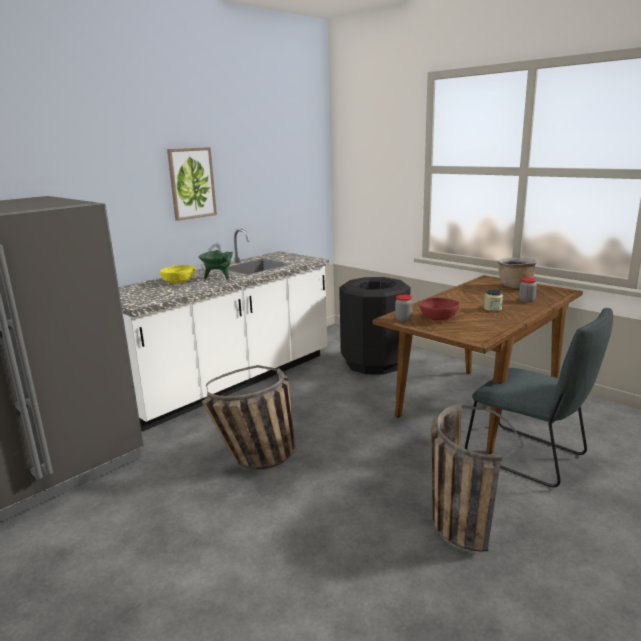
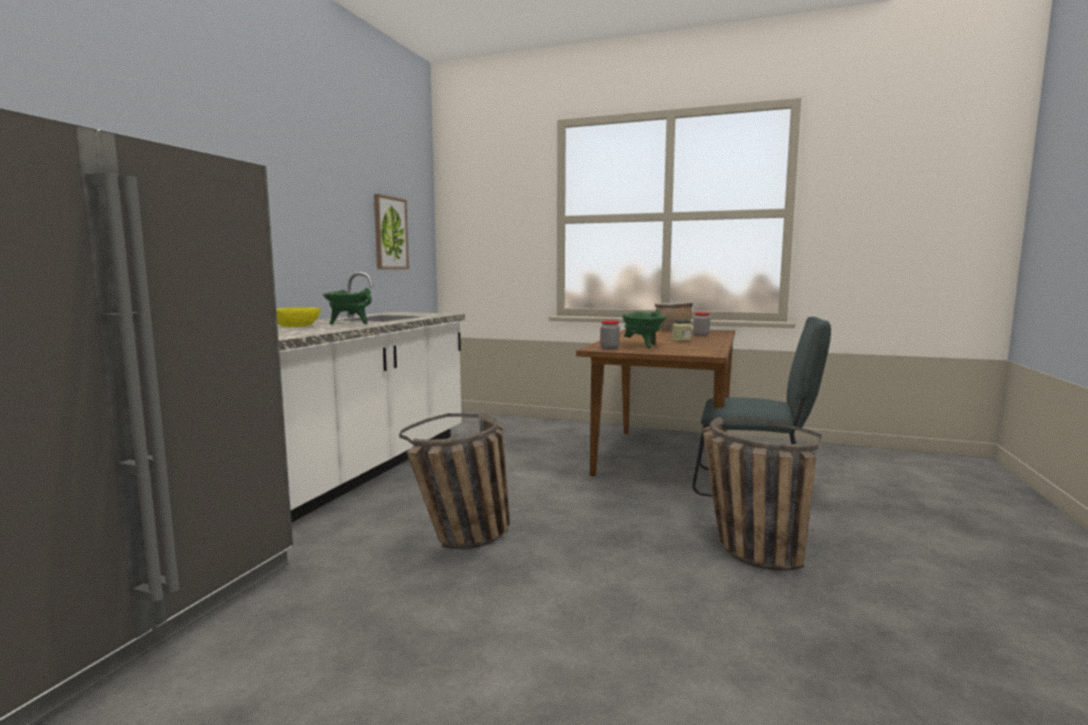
camera: 25 degrees left, 10 degrees down
picture [167,147,217,221] -> picture moved to [374,194,409,269]
black trash can [339,277,410,375] -> none
red bowl [420,298,460,320] -> green cooking pot [622,309,667,349]

